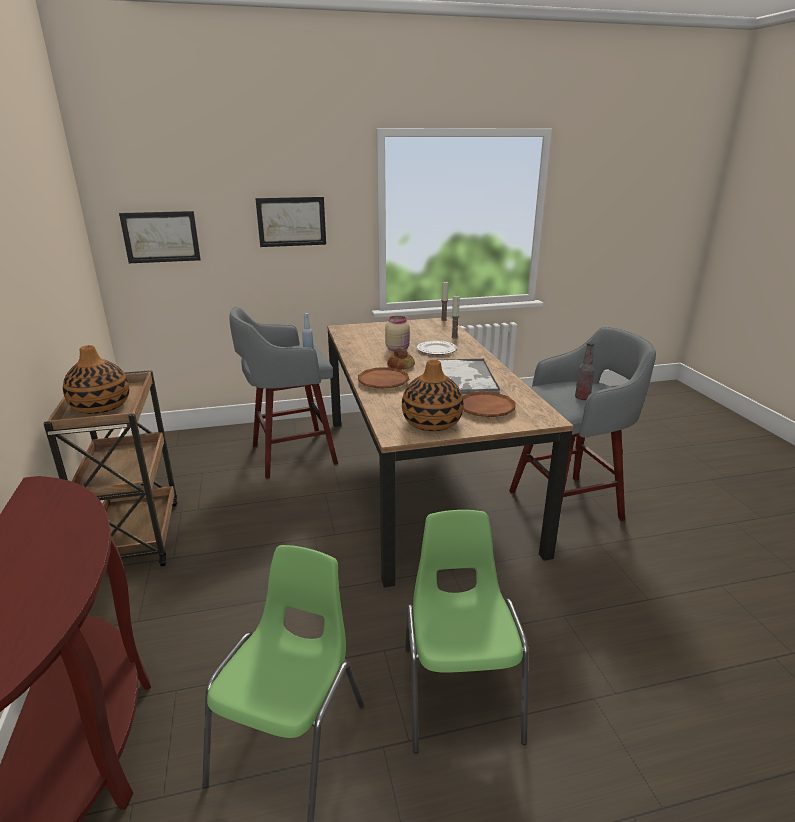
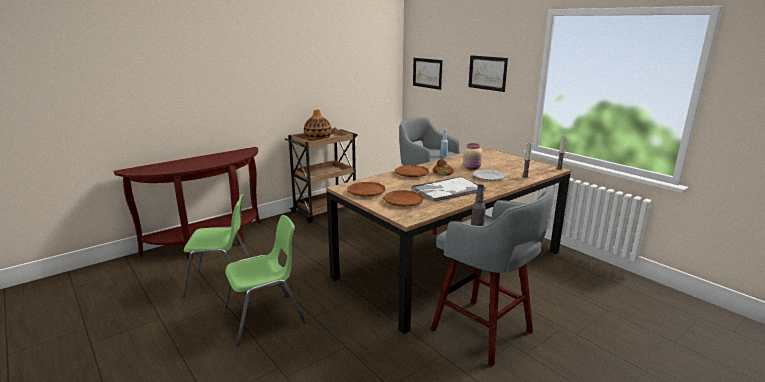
camera: 65 degrees right, 5 degrees down
vase [402,360,464,431] -> brown plate [347,182,386,197]

